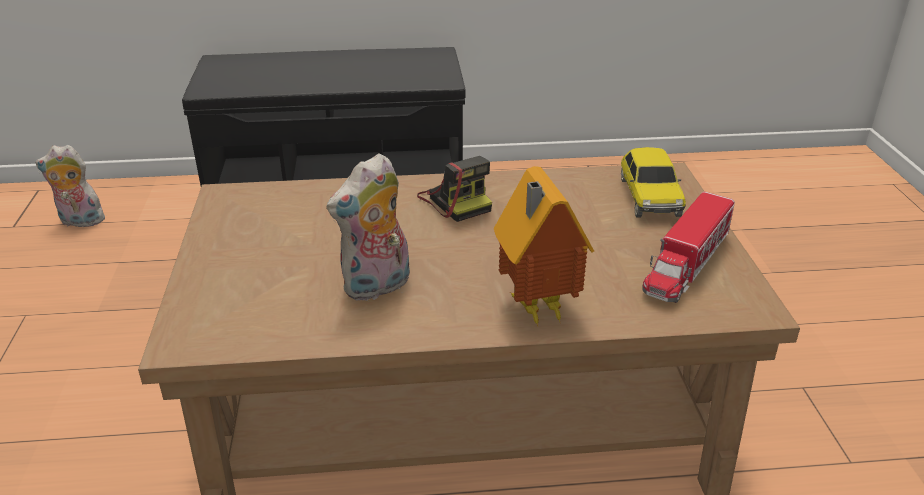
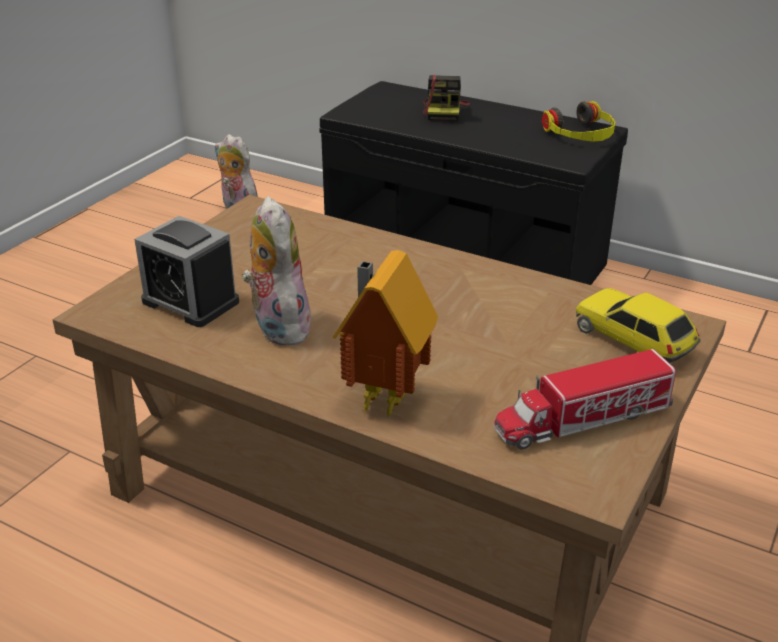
camera: 35 degrees right, 0 degrees up
plush toy [327,153,410,302] -> plush toy turned 75 degrees clockwise [242,196,311,346]
camera [417,156,492,222] -> camera moved to [423,75,470,121]
toy car [621,147,686,217] -> toy car turned 105 degrees clockwise [576,288,701,363]
none -> alarm clock [134,216,239,327]
none -> headphones [542,101,615,142]

